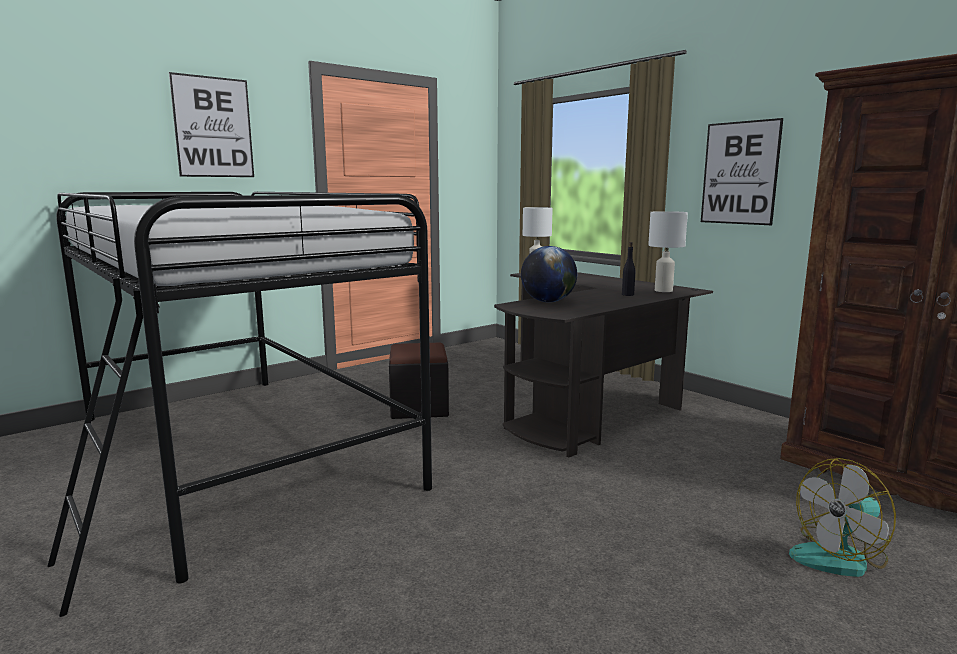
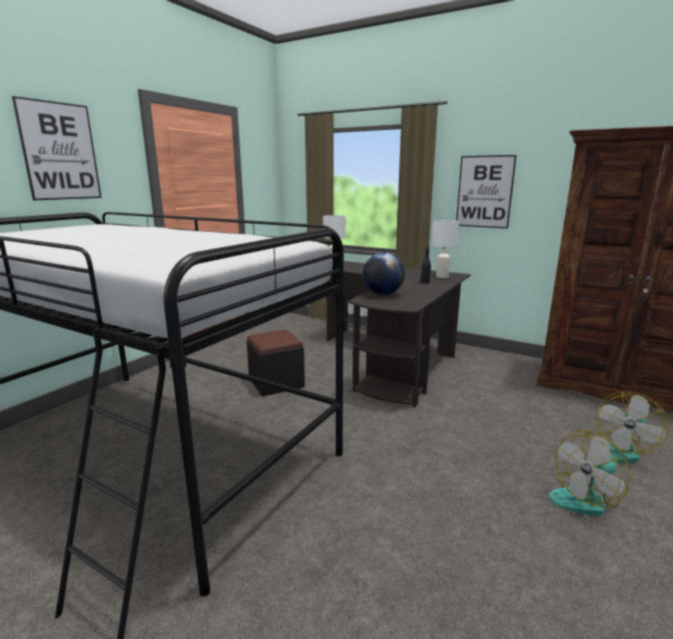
camera: 20 degrees left, 5 degrees up
none -> fan [549,430,630,516]

